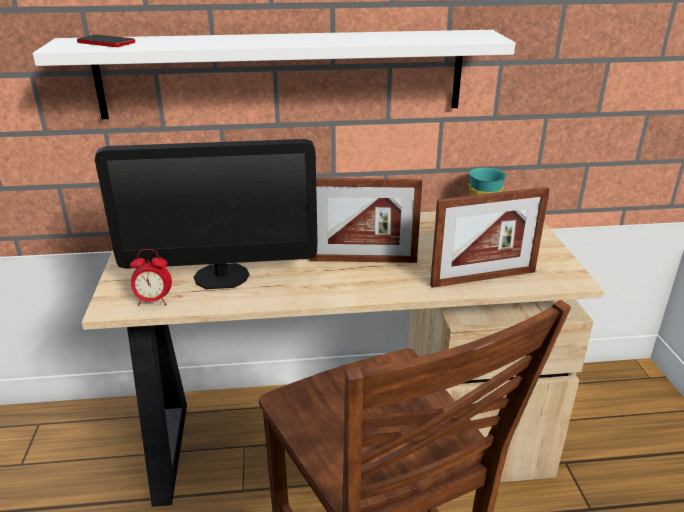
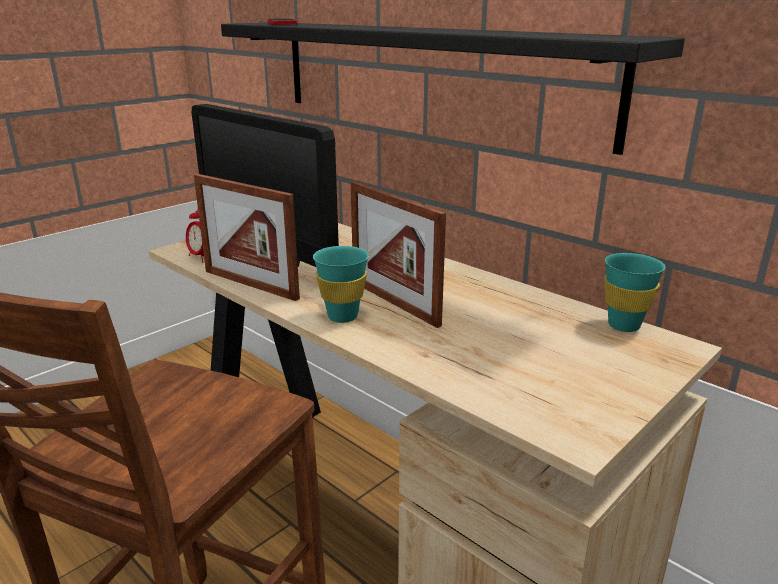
camera: 50 degrees right, 5 degrees down
white shelf [33,30,515,119] -> black shelf [221,22,685,155]
picture frame [430,187,550,288] -> picture frame moved to [194,174,300,301]
none -> turquoise cup [313,246,369,323]

